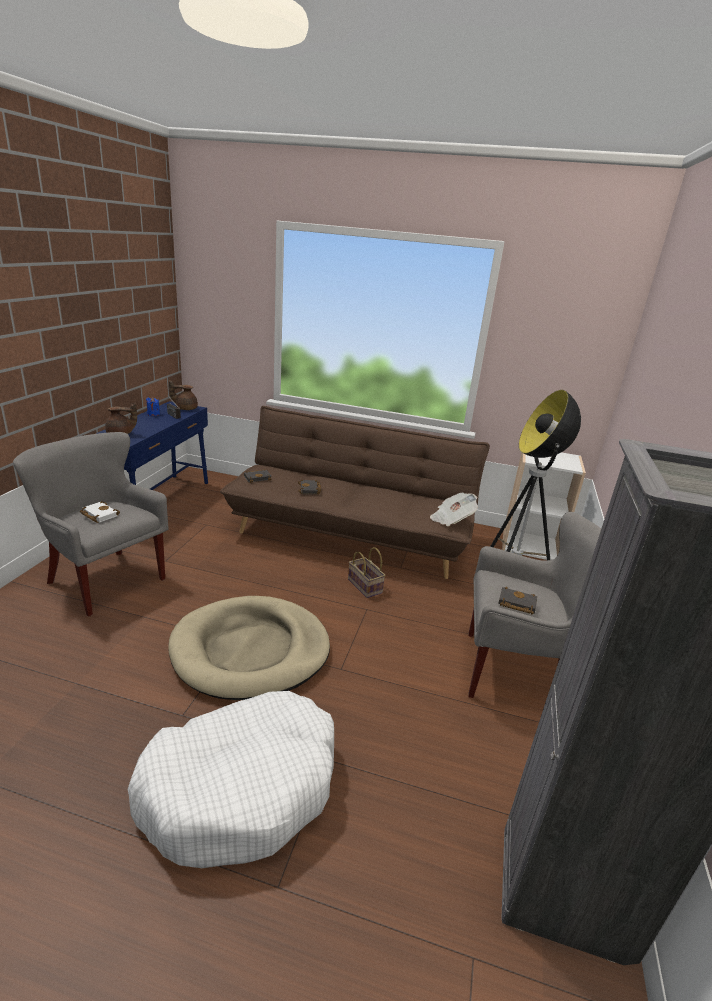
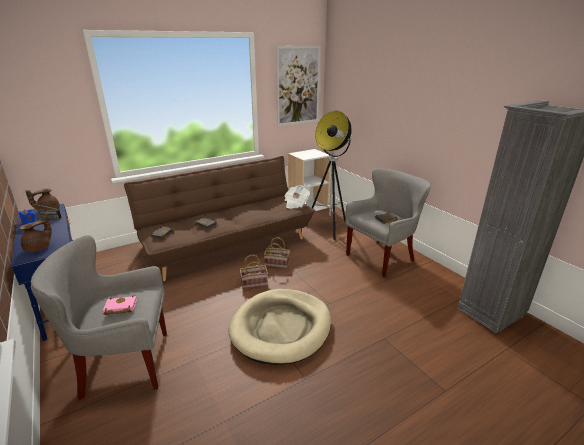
camera: 45 degrees left, 0 degrees up
white book [80,501,120,523] -> pink book [103,295,137,315]
white dog bed [127,691,334,868] -> none
none -> basket [240,255,268,289]
none -> picture [276,46,320,126]

